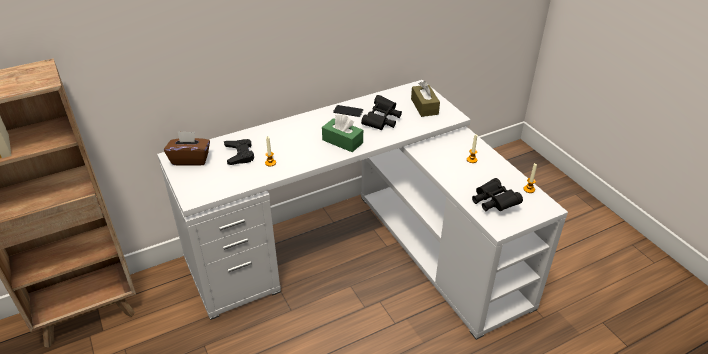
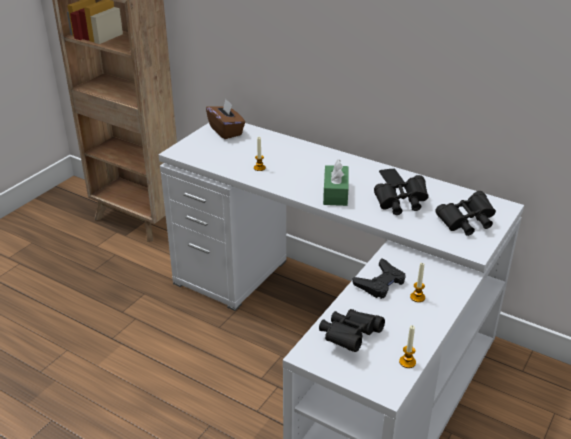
camera: 60 degrees right, 5 degrees down
black game controller [224,139,254,165] -> black game controller moved to [352,258,406,299]
brown tissue box [411,81,440,117] -> black binoculars [435,191,496,236]

